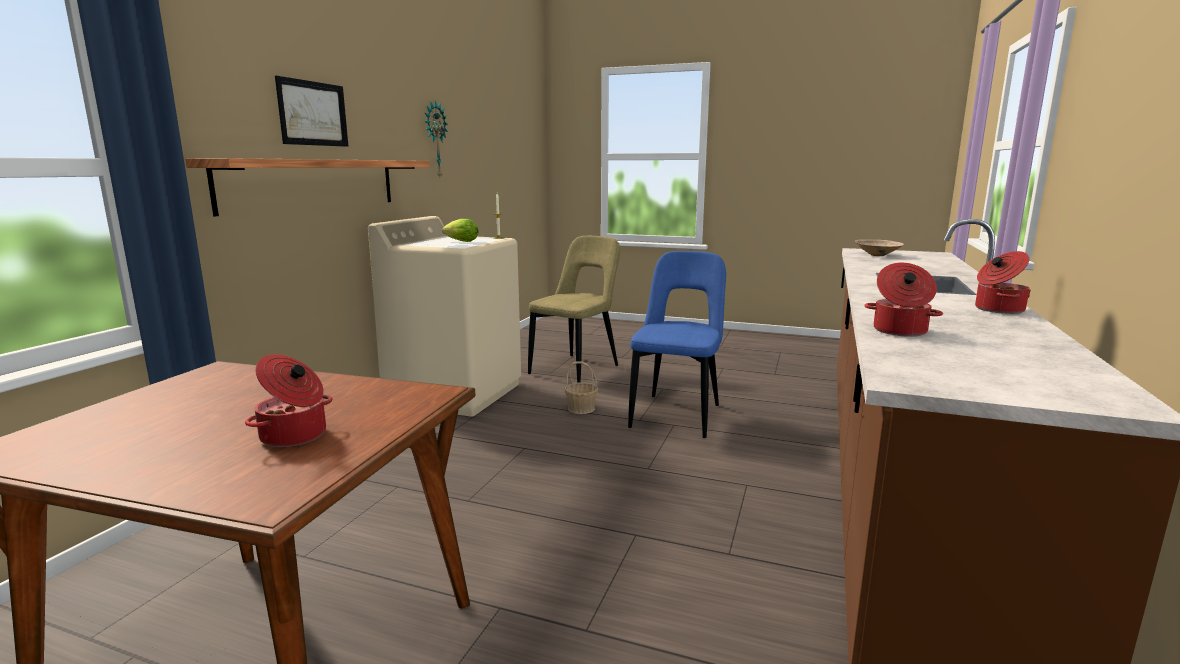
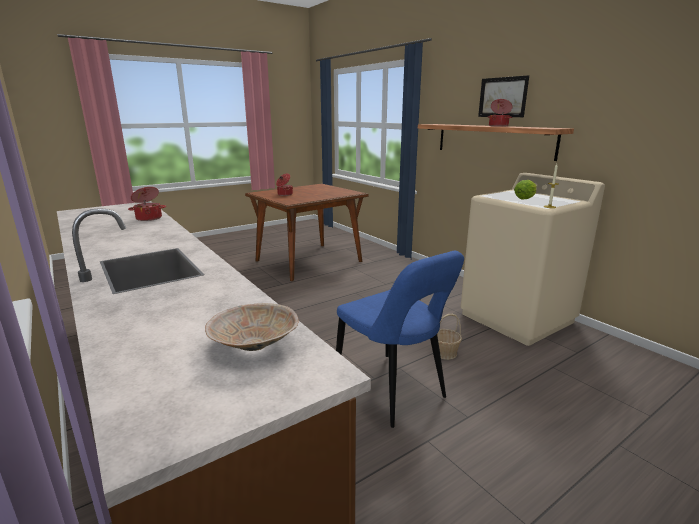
camera: 125 degrees right, 5 degrees up
wall clock [424,100,448,177] -> none
beige chair [528,236,620,383] -> none
cooking pot [975,251,1031,314] -> cooking pot moved to [488,99,512,127]

